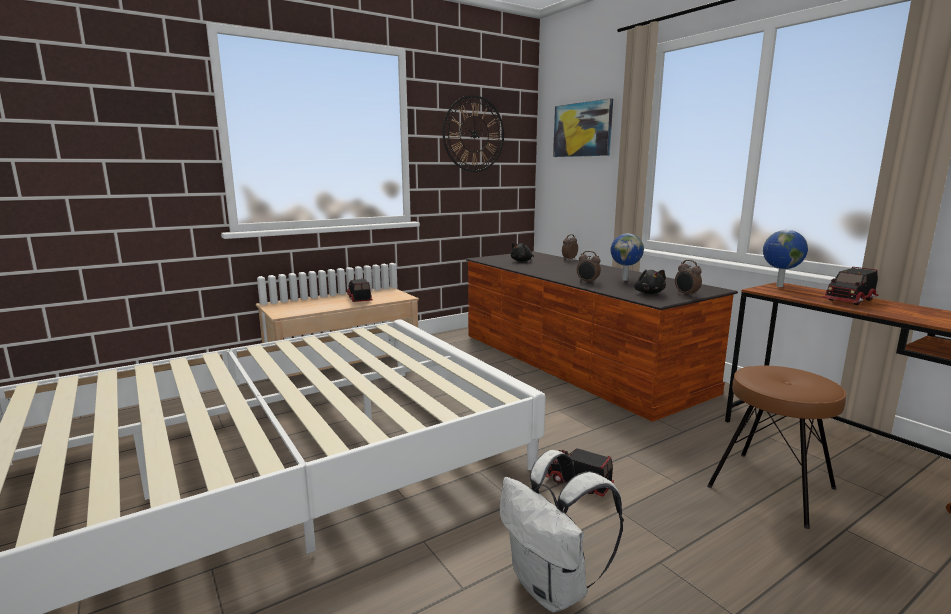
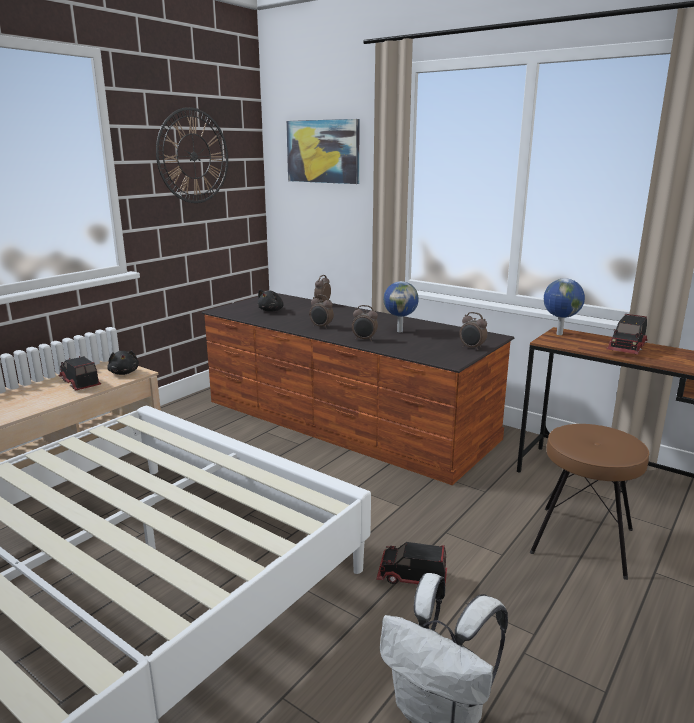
camera: 20 degrees left, 5 degrees up
black plush toy [634,270,666,294] -> black plush toy moved to [107,350,139,375]
none -> alarm clock [309,295,334,329]

